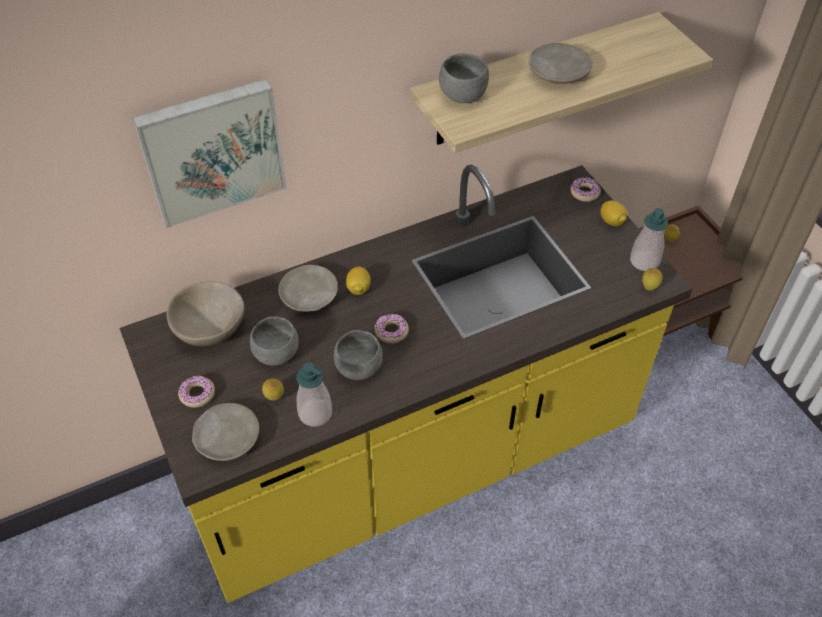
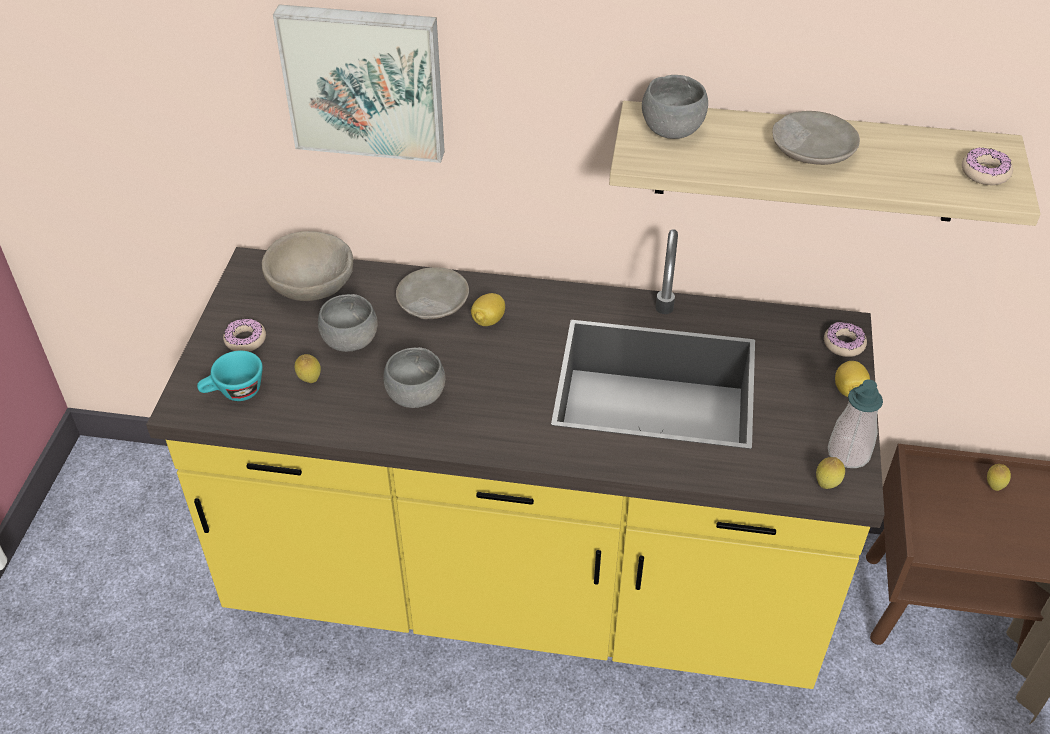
camera: 35 degrees right, 5 degrees down
beige plate [192,403,259,461] -> turquoise cup [197,351,263,401]
soap dispenser [296,363,332,427] -> none
donut [375,314,409,344] -> donut moved to [962,147,1013,185]

